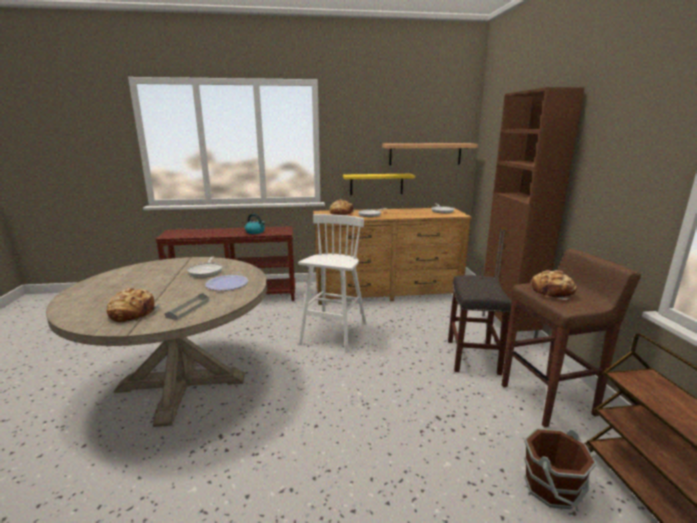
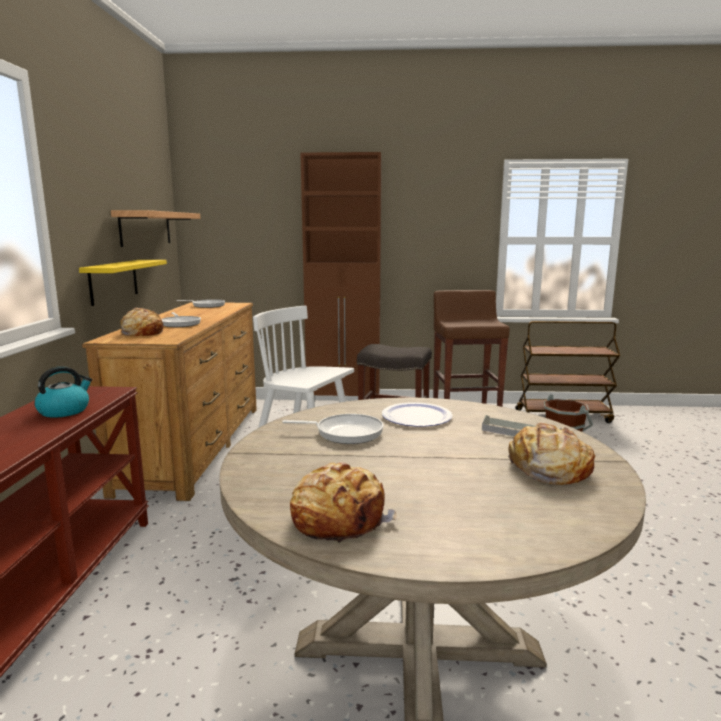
camera: 80 degrees left, 5 degrees down
bread [530,270,577,300] -> bread moved to [290,462,400,543]

